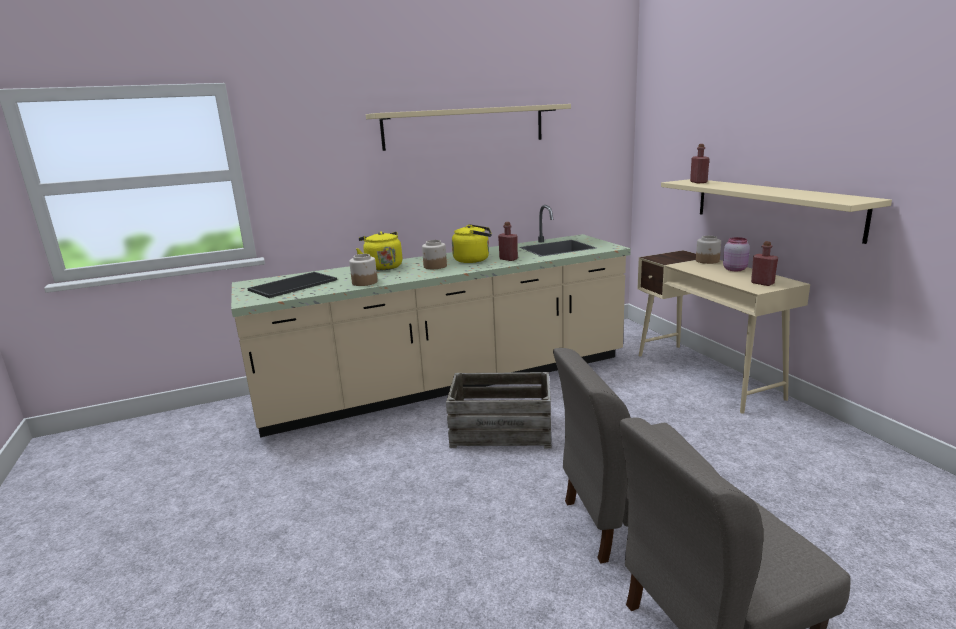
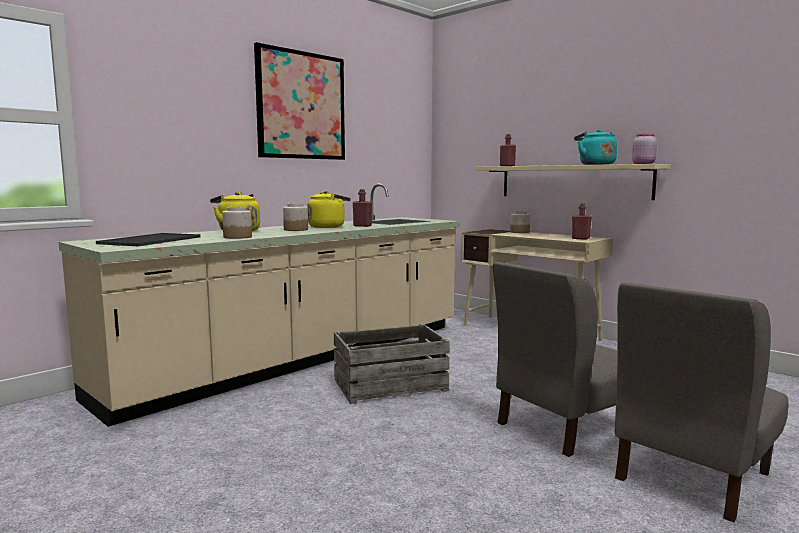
camera: 25 degrees left, 10 degrees down
beige shelf [366,104,571,151] -> picture [254,42,345,160]
pink jar [723,237,750,271] -> pink jar moved to [632,133,657,164]
none -> turquoise kettle [574,130,617,165]

